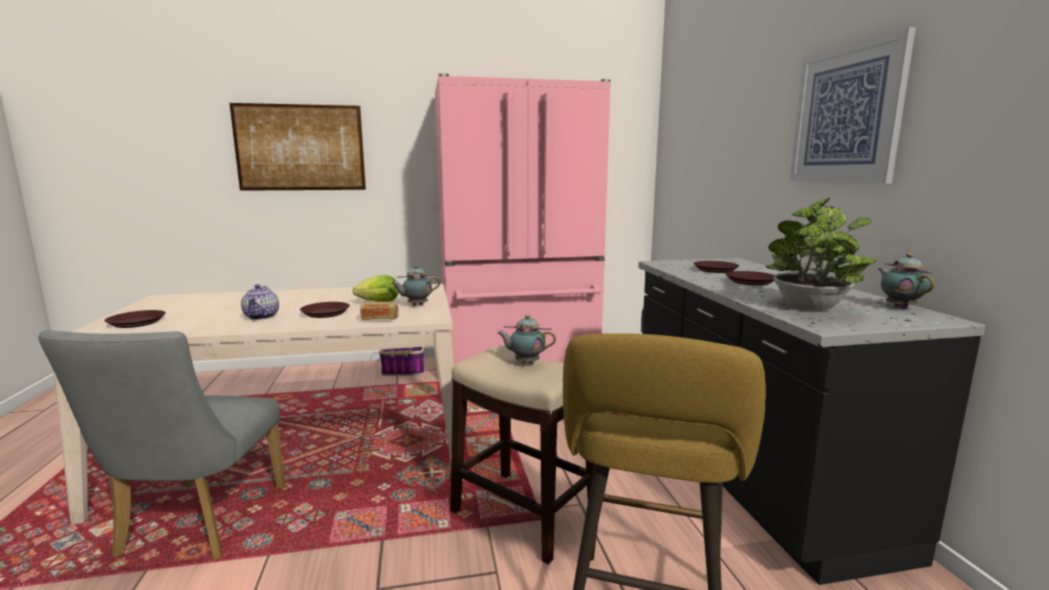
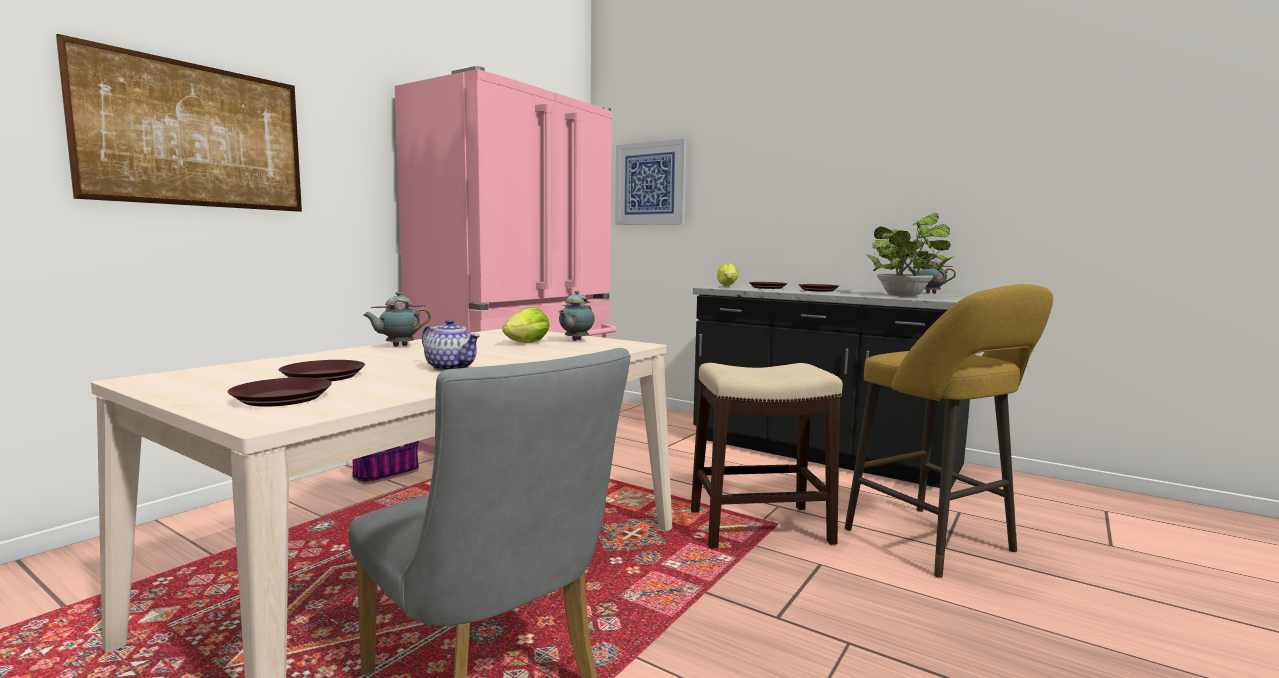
camera: 45 degrees left, 5 degrees down
brown plate [300,302,350,318] -> brown plate moved to [279,360,365,381]
bread [360,302,398,320] -> none
teapot [497,315,556,364] -> teapot moved to [363,292,431,347]
picture [789,27,916,183] -> picture moved to [615,139,687,225]
none -> lettuce [717,263,739,286]

